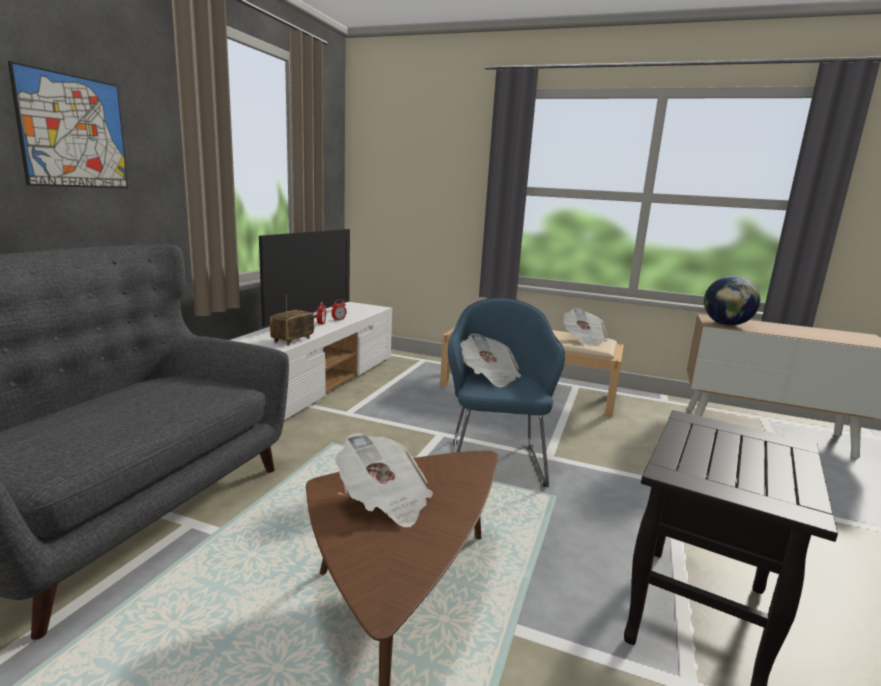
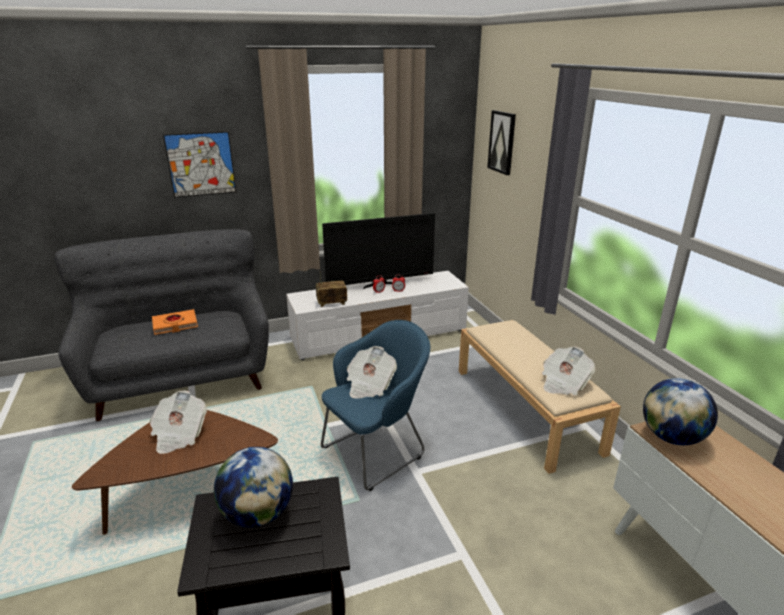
camera: 50 degrees right, 10 degrees up
none -> orange book [152,309,198,335]
none -> globe [214,447,293,527]
none -> picture [487,110,516,175]

